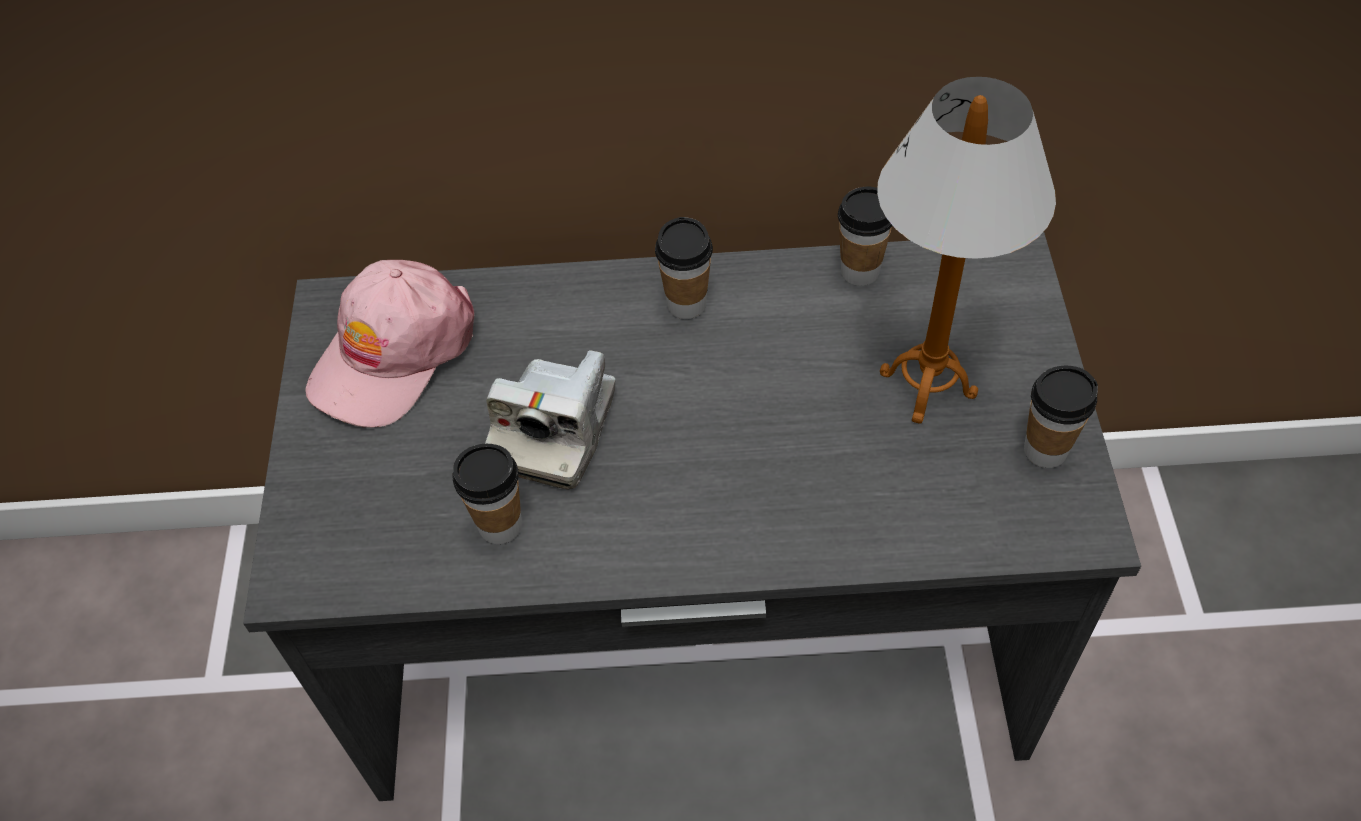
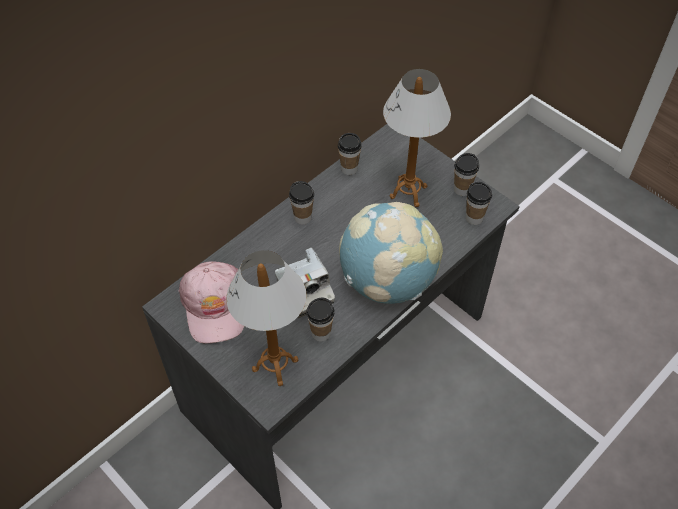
camera: 45 degrees left, 0 degrees up
none -> table lamp [226,250,307,386]
none -> globe [339,202,443,304]
none -> cup [466,182,492,225]

